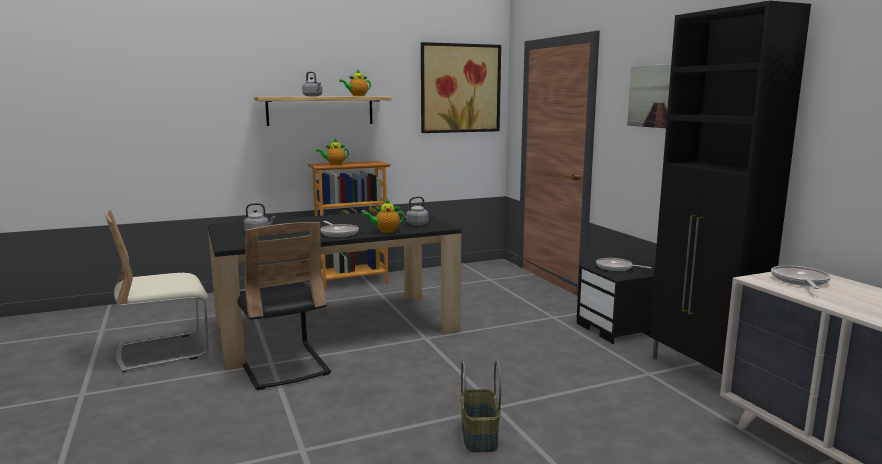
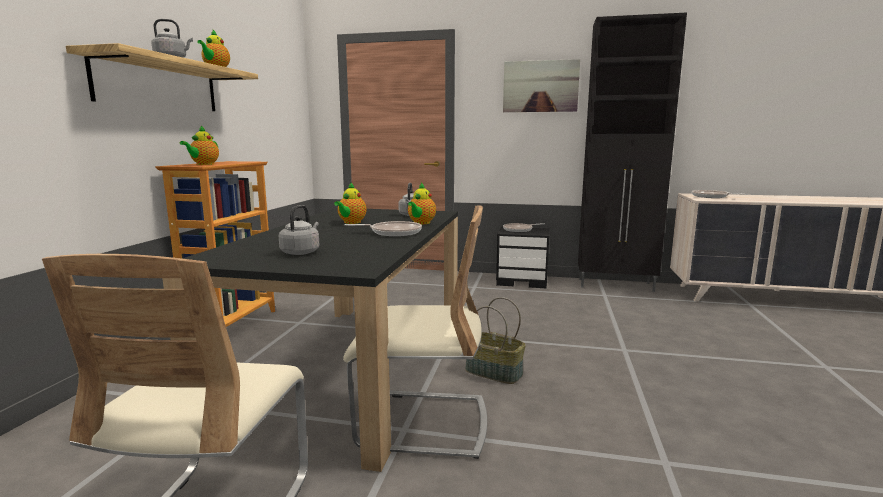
camera: 55 degrees left, 0 degrees up
black chair [237,222,331,390] -> beige chair [343,206,487,459]
picture [421,42,501,133] -> none
basket [460,360,501,452] -> basket moved to [465,297,526,384]
none -> teapot [334,182,367,224]

